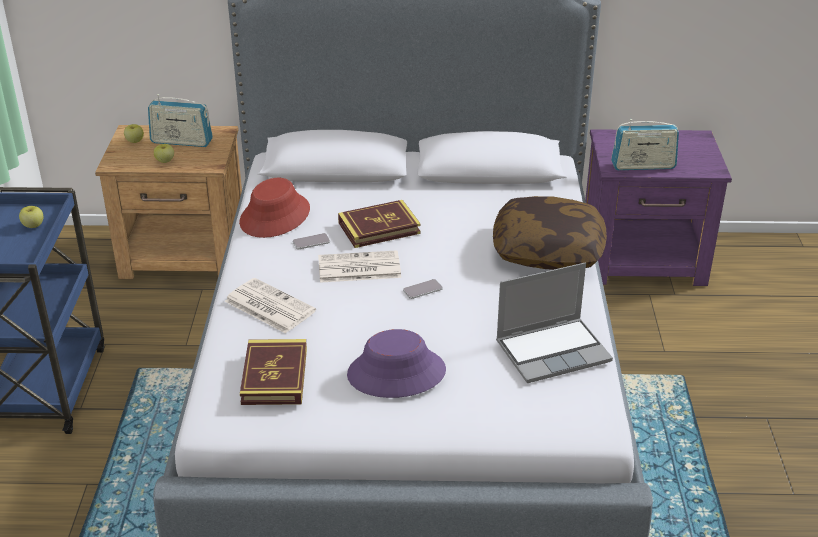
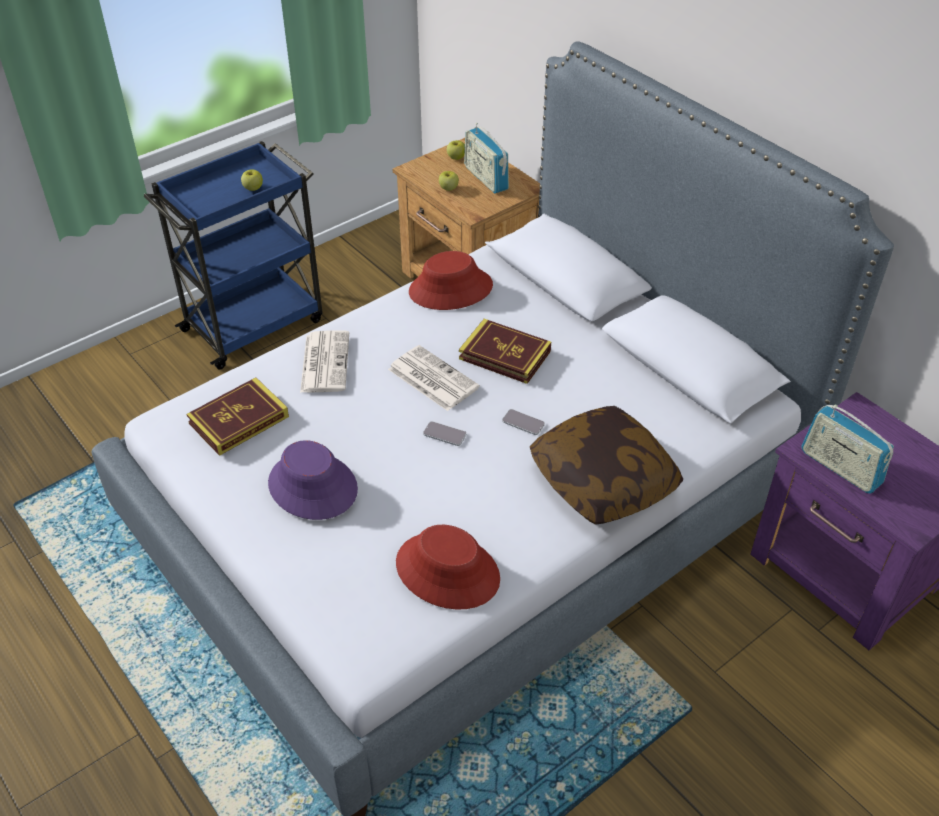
camera: 50 degrees right, 10 degrees up
phone [293,233,330,249] -> phone moved to [502,409,545,435]
laptop [496,263,613,383] -> red hat [396,525,500,610]

